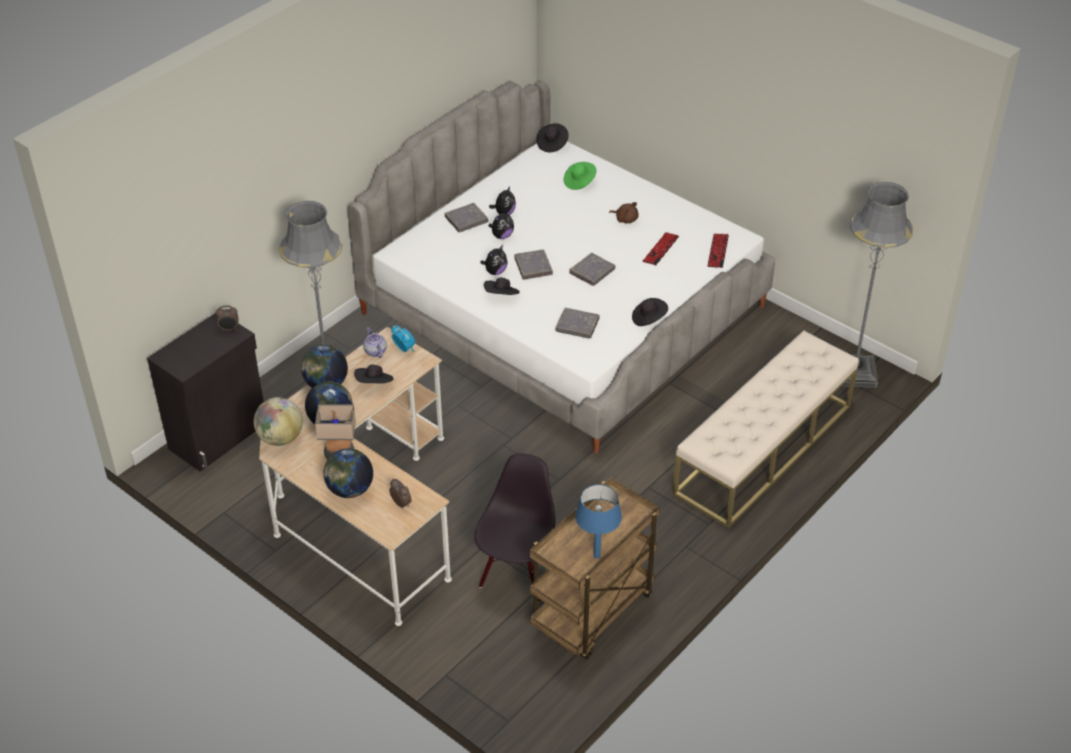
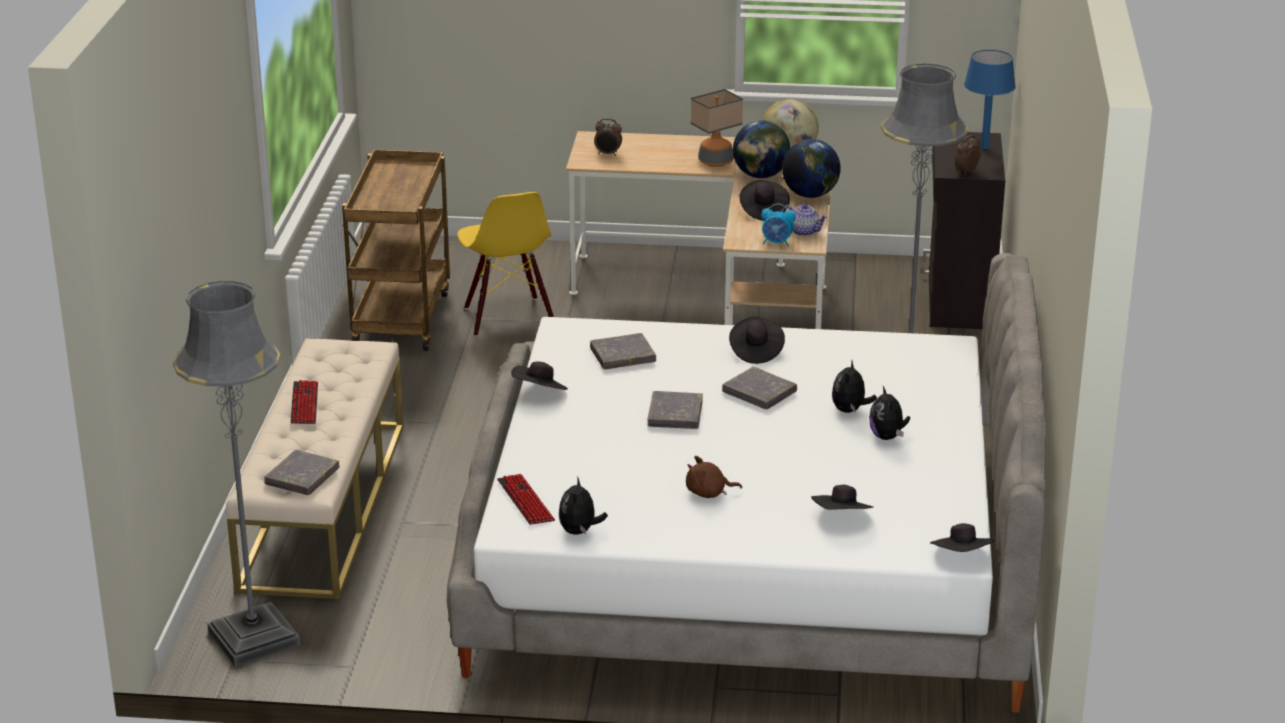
camera: 145 degrees right, 15 degrees down
globe [323,449,373,498] -> none
grey book [445,203,488,232] -> grey book moved to [264,450,339,495]
black chair [474,453,555,603] -> yellow chair [457,192,554,336]
plush toy [480,245,508,275] -> plush toy moved to [559,476,608,535]
green hat [563,162,596,190] -> black hat [811,485,874,510]
blue table lamp [575,484,622,559] -> blue table lamp moved to [964,50,1016,149]
keyboard [642,232,679,265] -> keyboard moved to [290,380,318,424]

